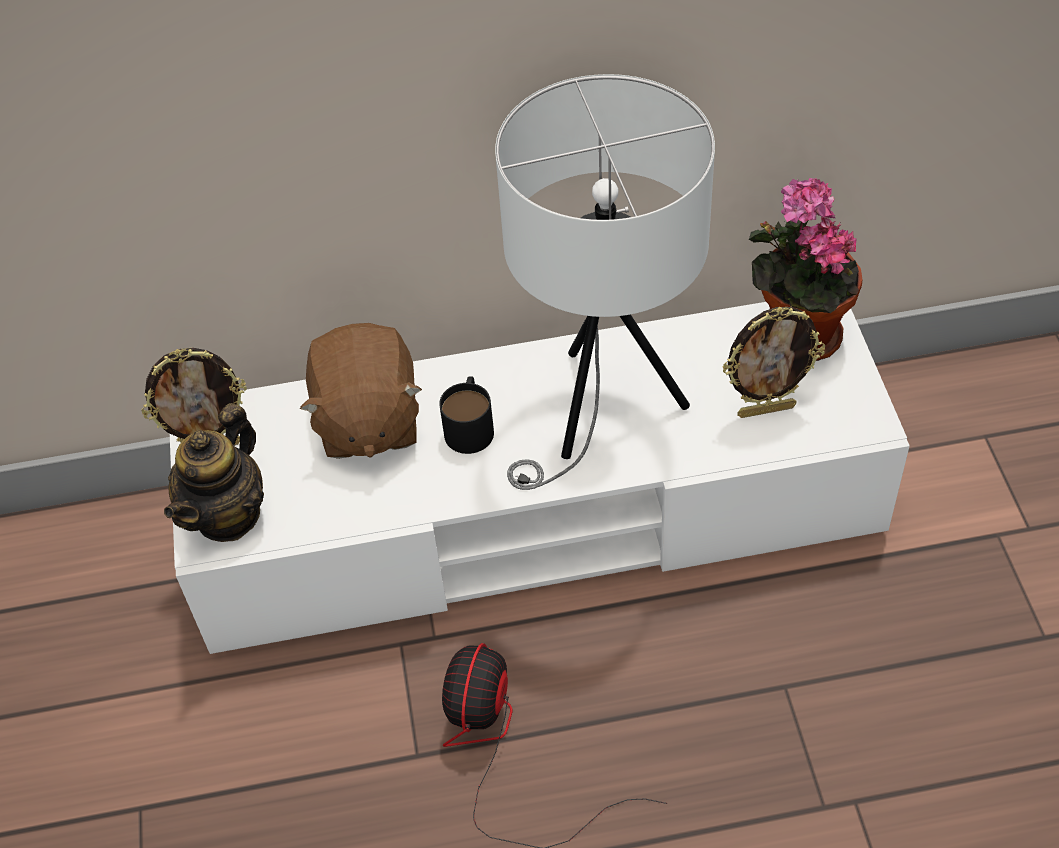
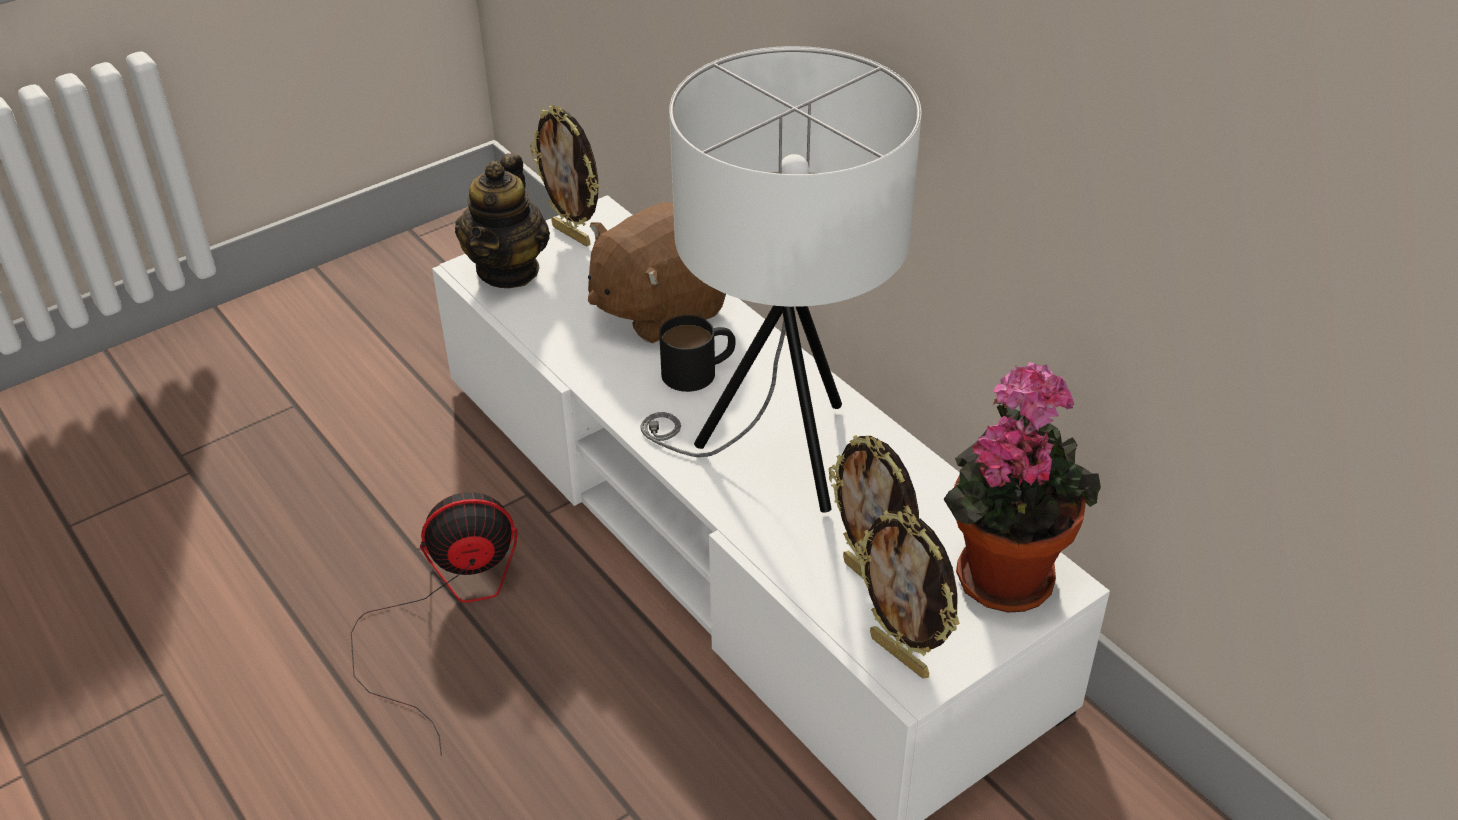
camera: 60 degrees right, 10 degrees down
teapot [164,403,264,542] -> teapot turned 75 degrees counterclockwise [455,153,550,288]
none -> picture frame [855,510,960,679]

